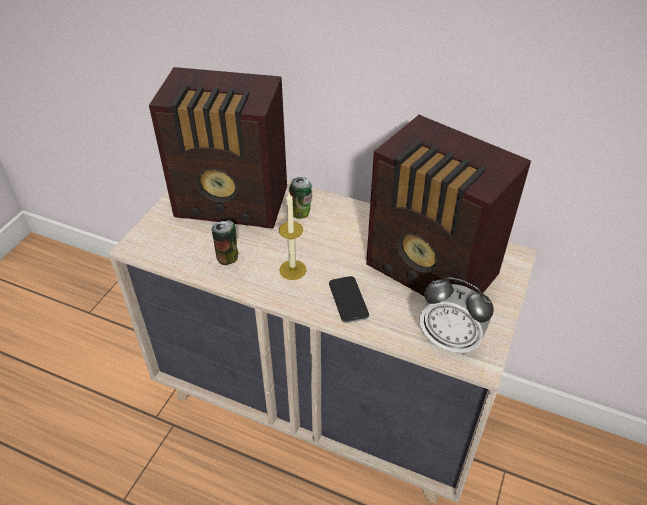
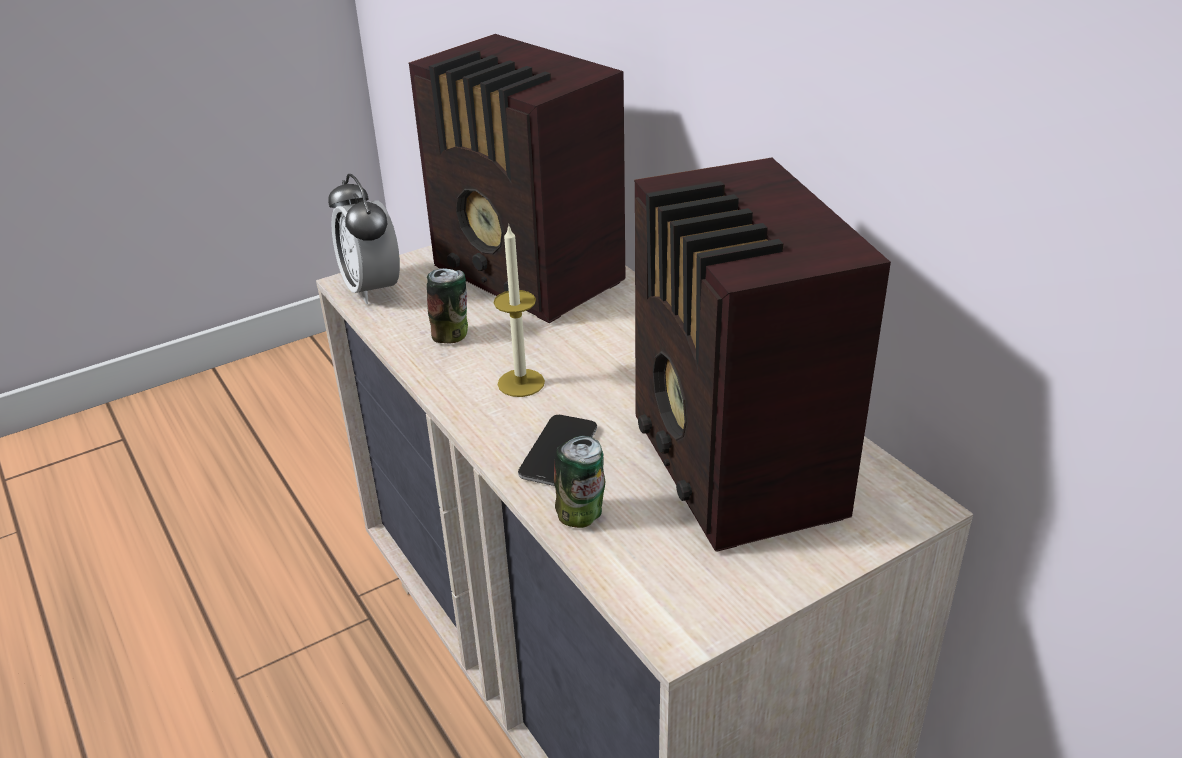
camera: 35 degrees right, 10 degrees down
can [289,177,312,219] -> can moved to [554,436,605,528]
alarm clock [419,278,494,356] -> alarm clock moved to [328,174,400,304]

